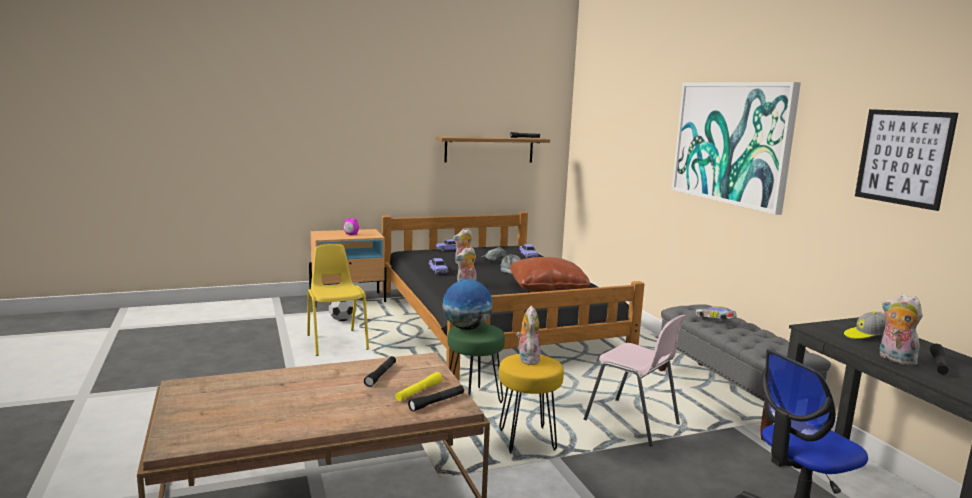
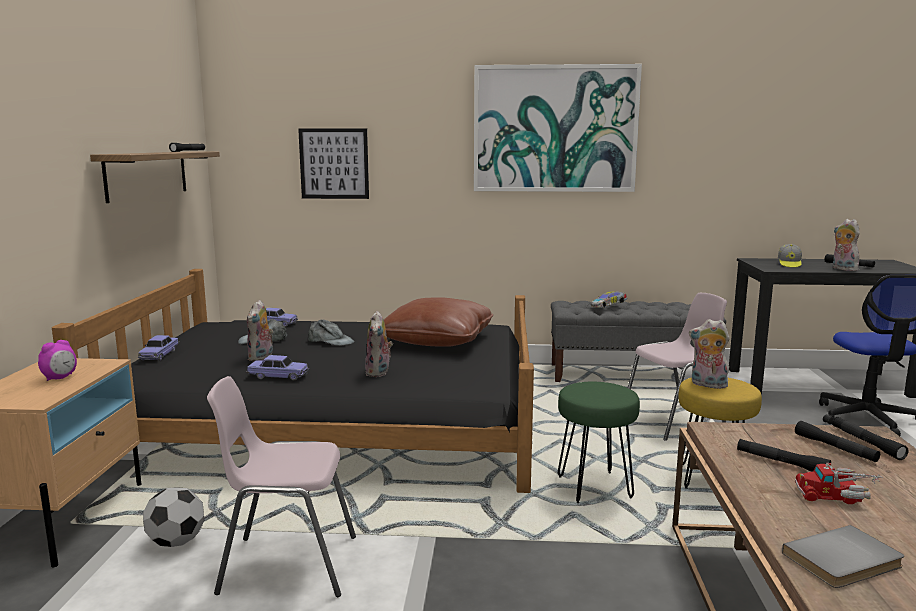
camera: 65 degrees left, 0 degrees up
yellow chair [307,244,369,356] -> pink chair [207,376,356,597]
yellow flashlight [395,372,442,401] -> black flashlight [795,421,880,462]
globe [442,280,493,330] -> none
picture [855,109,958,211] -> picture moved to [298,128,369,199]
plush toy [880,294,923,365] -> plush toy turned 75 degrees clockwise [833,219,860,271]
none -> grey book [782,525,904,588]
none -> toy truck [795,463,883,504]

